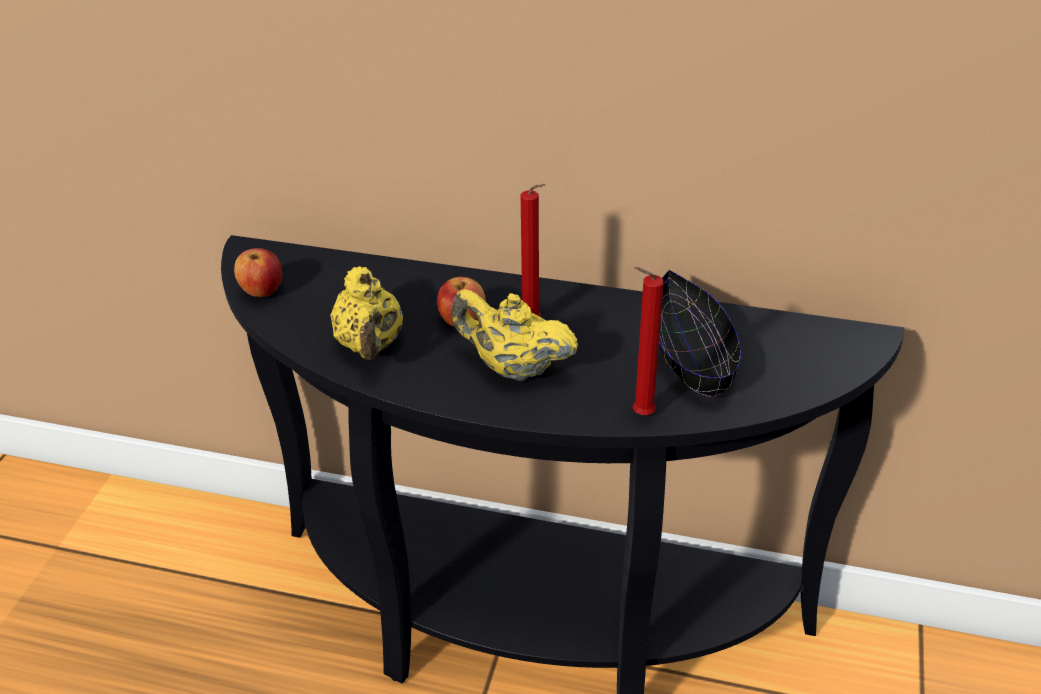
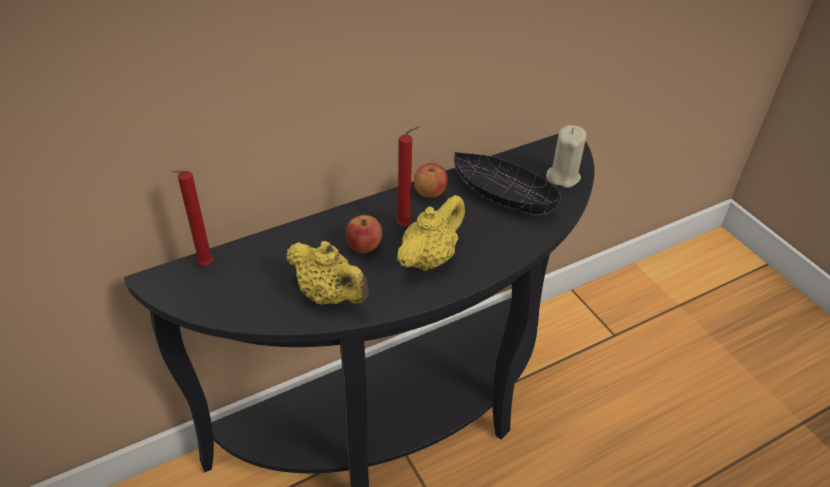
camera: 45 degrees left, 5 degrees up
apple [234,248,282,297] -> apple moved to [414,163,448,198]
yellow teapot [451,289,578,381] -> yellow teapot turned 150 degrees clockwise [397,195,465,271]
red candle [633,267,664,415] -> red candle moved to [171,170,213,266]
none -> beige candle [546,125,586,188]

